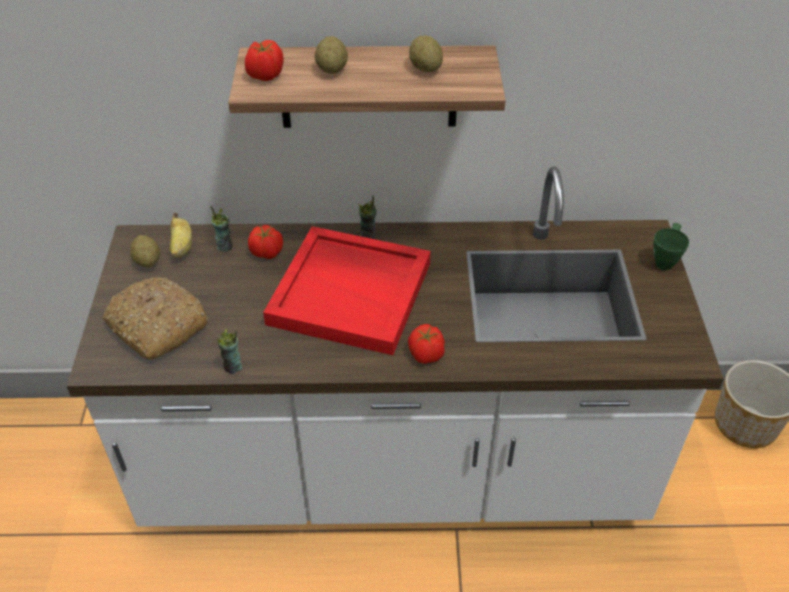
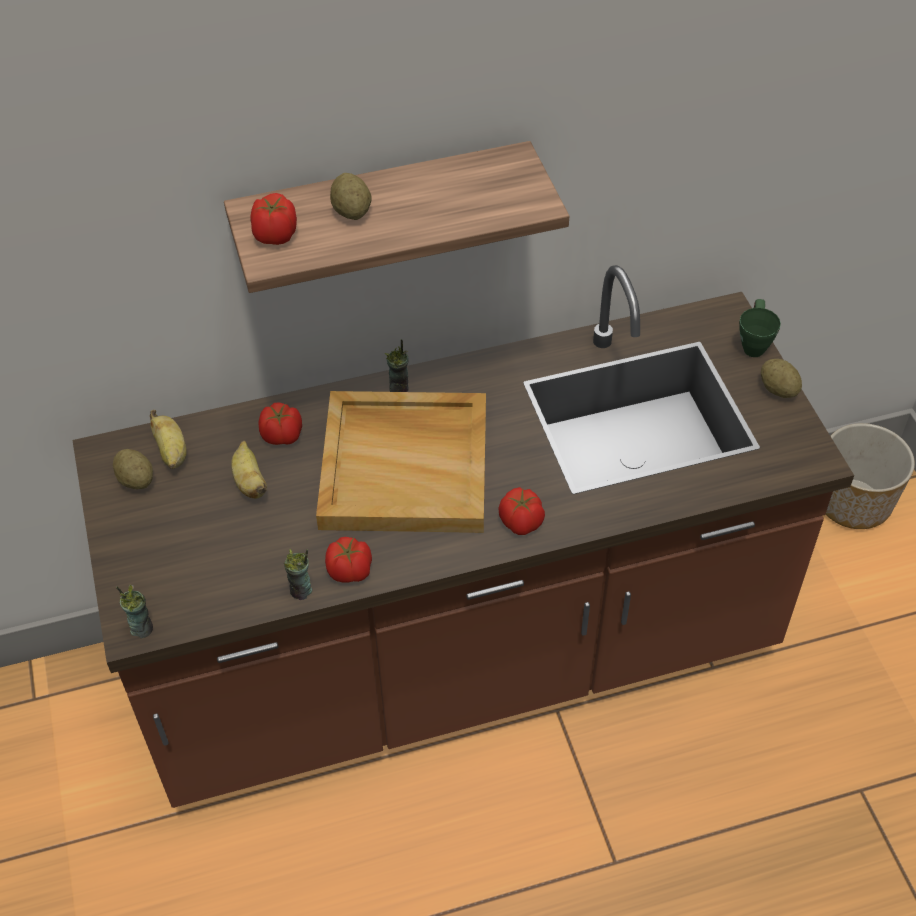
camera: 15 degrees left, 5 degrees up
white counter [67,166,724,527] -> brown counter [72,265,854,808]
bread [103,277,208,360] -> none
cup [211,206,233,252] -> cup moved to [116,585,153,638]
red tray [263,226,431,355] -> beige tray [316,391,486,533]
potato [409,36,443,72] -> potato moved to [761,359,802,398]
none -> banana [231,441,267,499]
none -> tomato [325,537,372,582]

